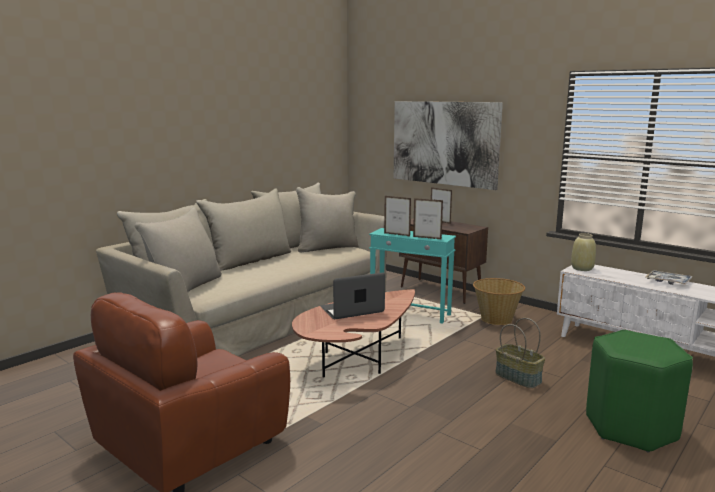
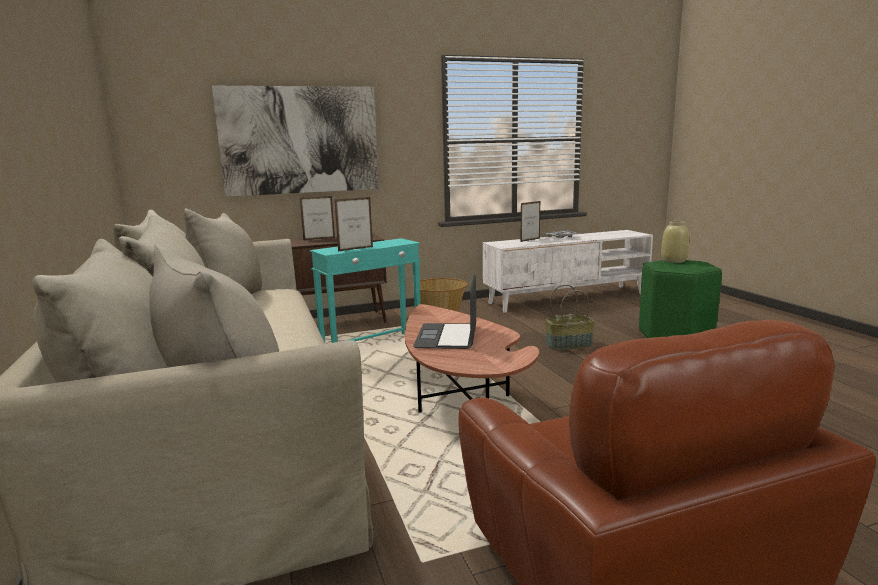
camera: 60 degrees left, 0 degrees up
picture frame [413,198,443,240] -> picture frame moved to [521,201,540,242]
beige vase [571,233,596,271] -> beige vase moved to [661,221,689,263]

